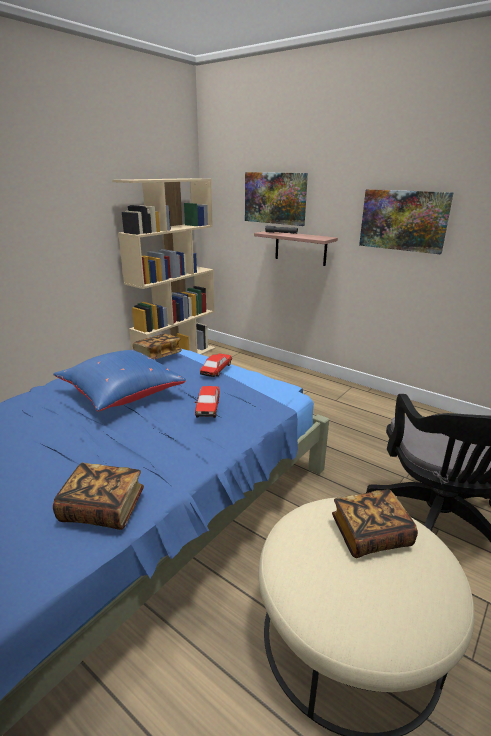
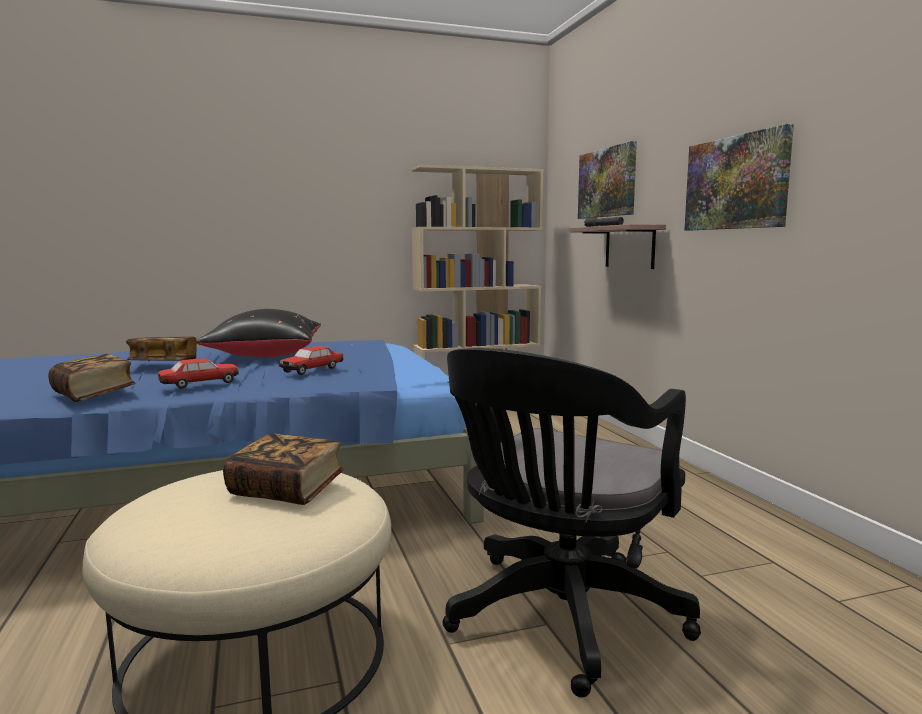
camera: 35 degrees right, 15 degrees down
blue pillow [53,349,186,412] -> black pillow [196,309,321,357]
book [133,334,182,360] -> book moved to [126,337,197,361]
toy car [200,354,232,377] -> toy car moved to [158,358,239,388]

